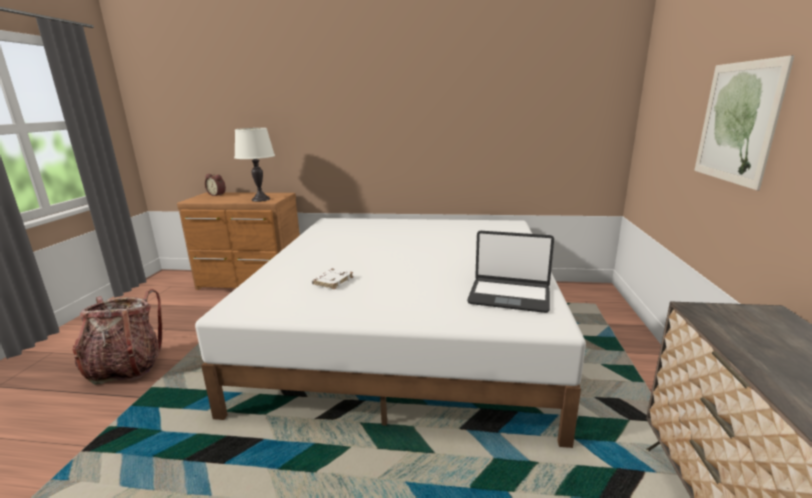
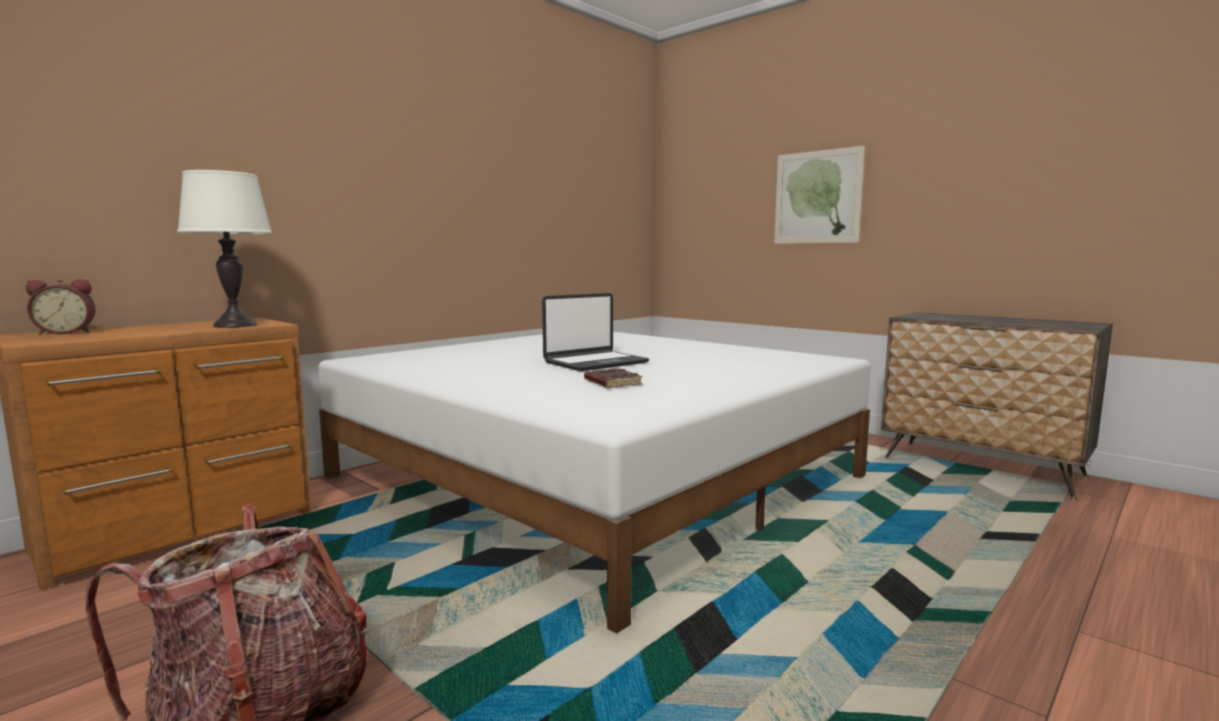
camera: 55 degrees left, 10 degrees down
white book [312,269,353,290] -> brown book [584,368,642,388]
laptop [467,231,554,313] -> laptop moved to [542,293,649,371]

